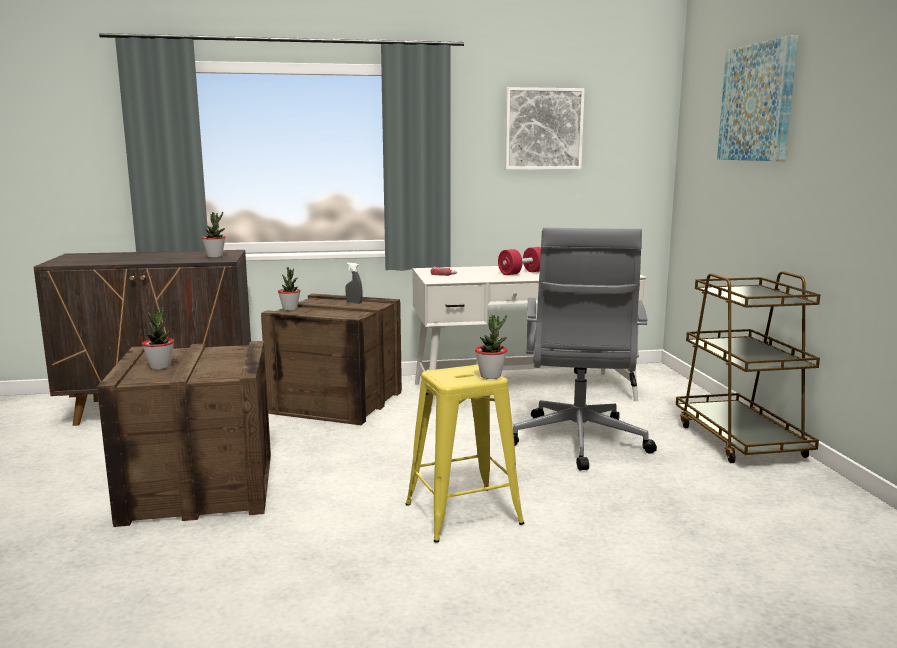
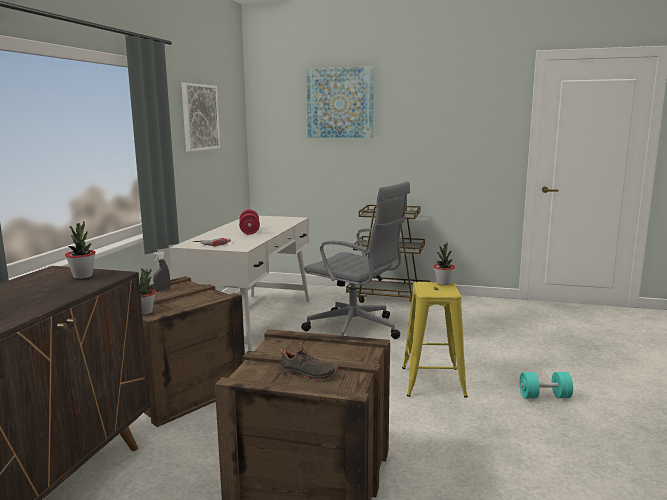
camera: 65 degrees left, 0 degrees up
potted plant [142,307,174,370] -> black shoe [279,343,338,380]
none -> turquoise dumbbell [519,372,573,398]

